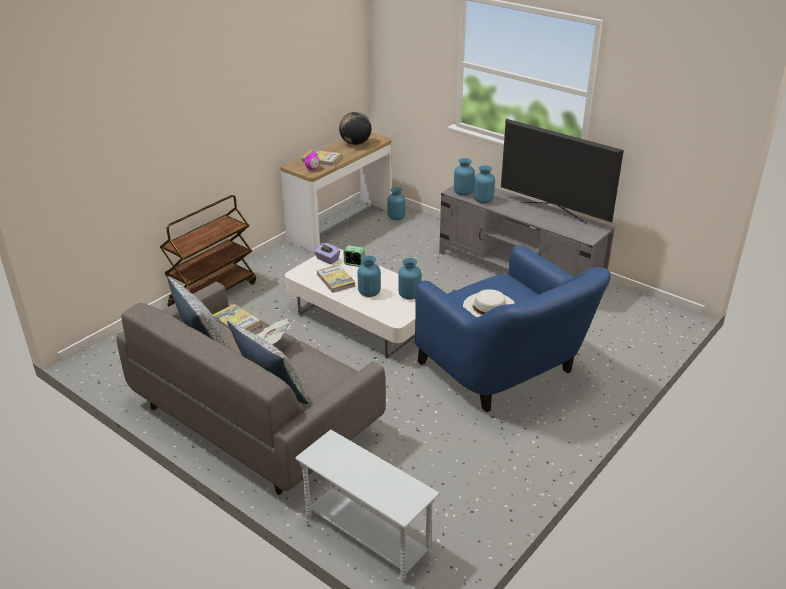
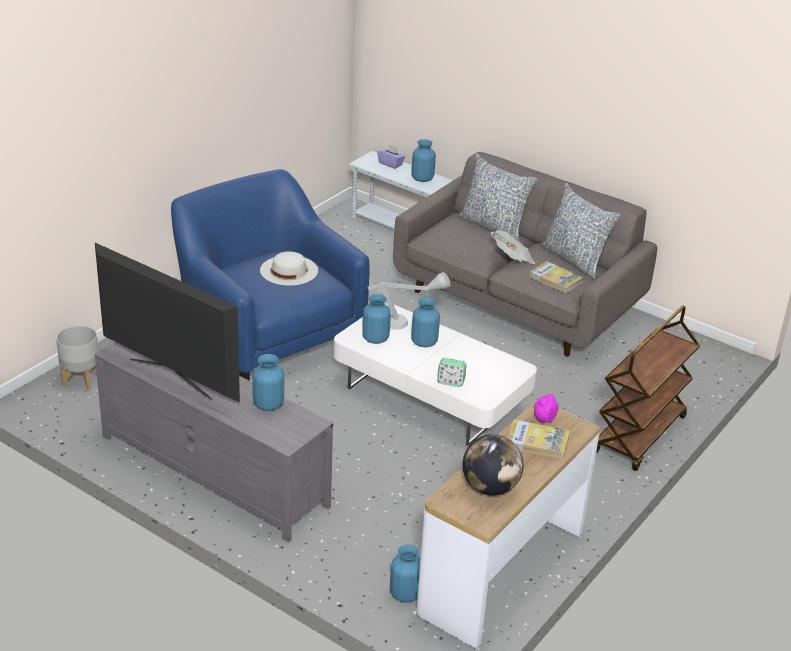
camera: 175 degrees right, 0 degrees up
purple tissue box [314,243,340,264] -> purple tissue box moved to [377,144,405,169]
book [317,264,355,293] -> none
blue vase [454,158,475,196] -> blue vase moved to [411,139,436,182]
none -> grey planter [56,325,99,390]
none -> grey table lamp [368,272,450,330]

